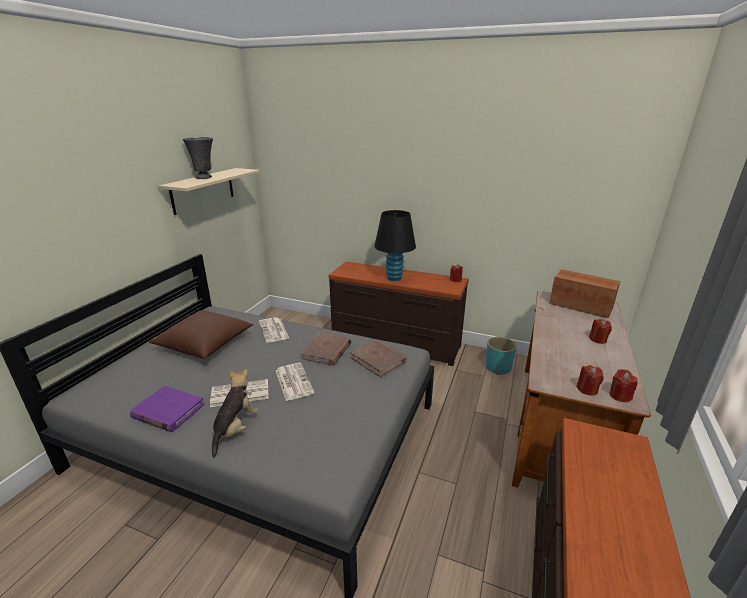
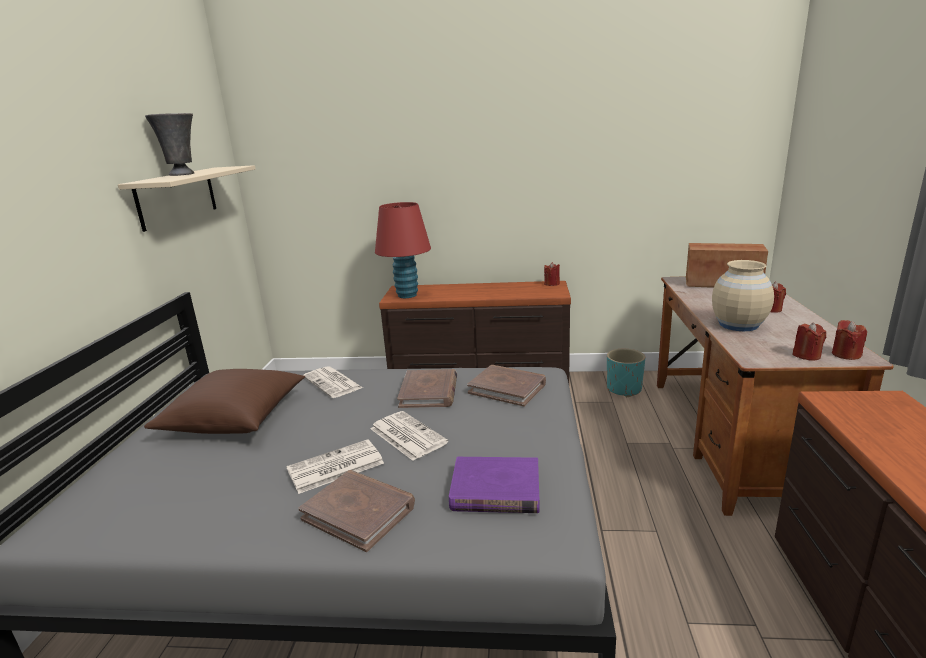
camera: 15 degrees left, 5 degrees down
purple book [130,386,204,432] -> purple book moved to [449,457,540,513]
plush toy [212,369,258,458] -> brown book [298,470,415,552]
black table lamp [374,210,416,281] -> none
none -> red table lamp [375,202,431,298]
none -> beige vase [712,260,774,331]

